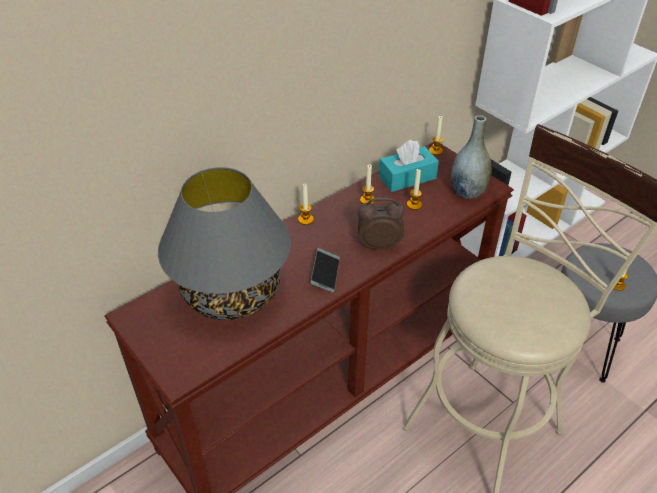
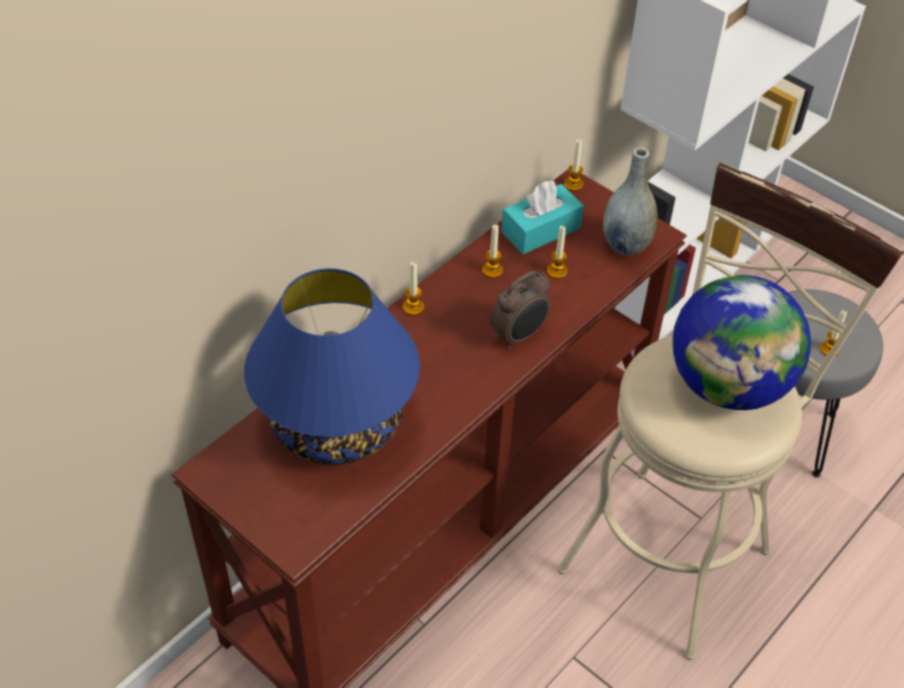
camera: 10 degrees left, 5 degrees up
grey table lamp [158,167,291,320] -> blue table lamp [244,268,420,465]
phone [310,248,340,293] -> none
alarm clock [358,197,404,250] -> alarm clock turned 150 degrees clockwise [490,271,551,349]
none -> globe [672,275,811,410]

